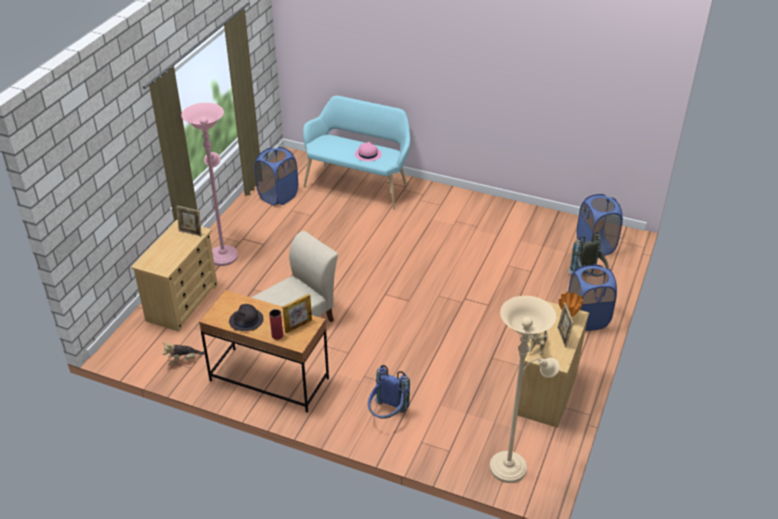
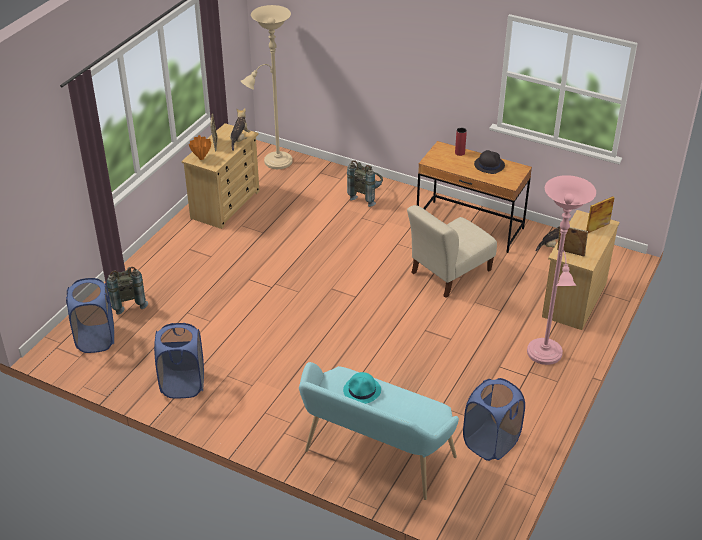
camera: 175 degrees left, 0 degrees up
picture frame [282,294,312,333] -> picture frame moved to [586,196,615,233]
pink hat [355,142,381,161] -> turquoise hat [343,372,381,404]
blue backpack [368,365,410,419] -> grey backpack [347,160,383,207]
blue laundry basket [568,264,617,331] -> blue laundry basket moved to [154,323,204,398]

